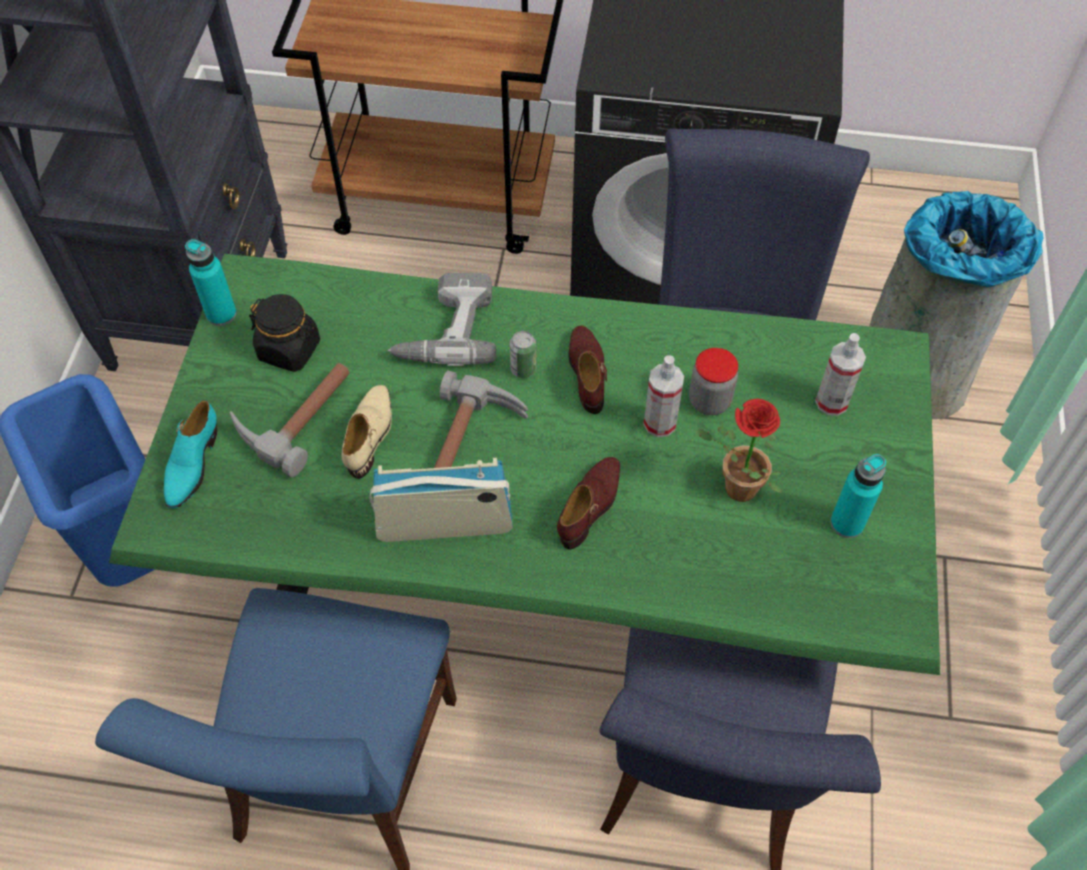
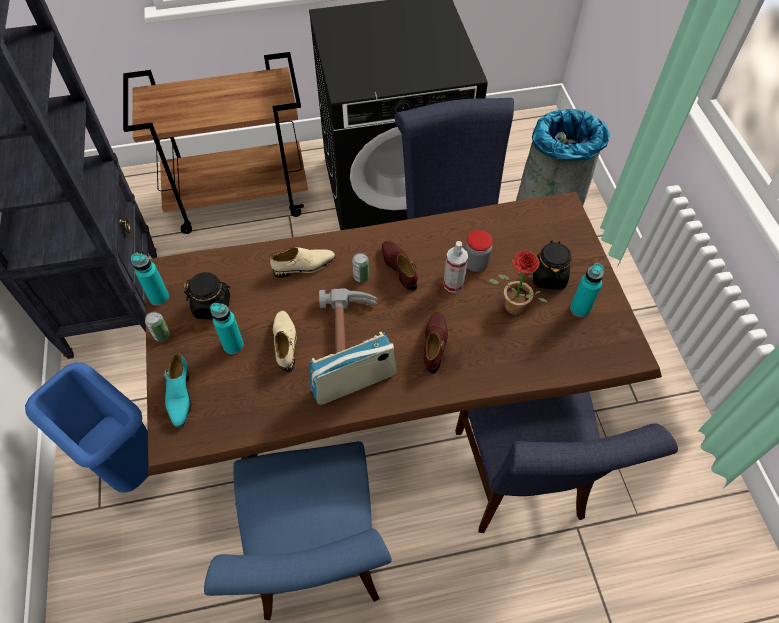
camera: 20 degrees left, 0 degrees up
green dining table [109,254,940,675] -> brown dining table [145,192,662,505]
hammer [229,363,349,477] -> turquoise bottle [210,303,244,354]
power drill [388,273,496,366] -> beige shoe [270,247,335,278]
spray bottle [815,333,866,416] -> none
none -> can [145,311,170,341]
none -> black jar [533,240,571,290]

